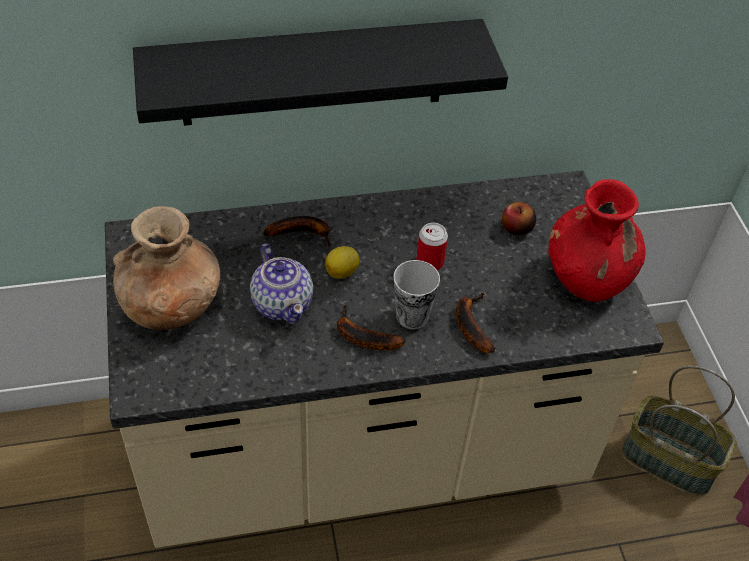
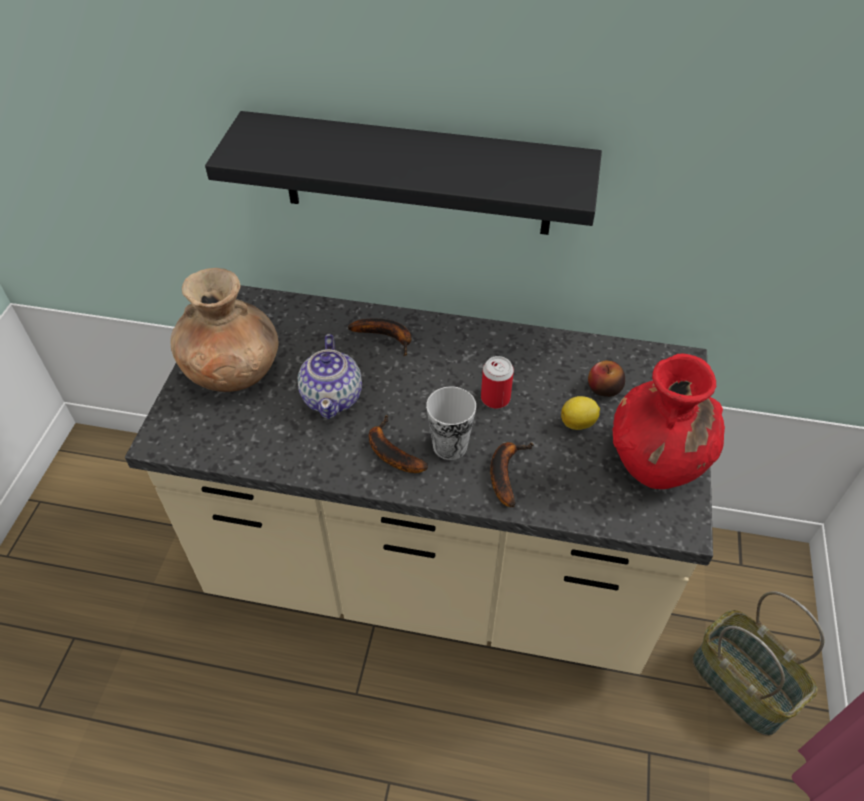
camera: 25 degrees right, 0 degrees up
lemon [325,246,360,279] -> lemon moved to [561,396,600,430]

